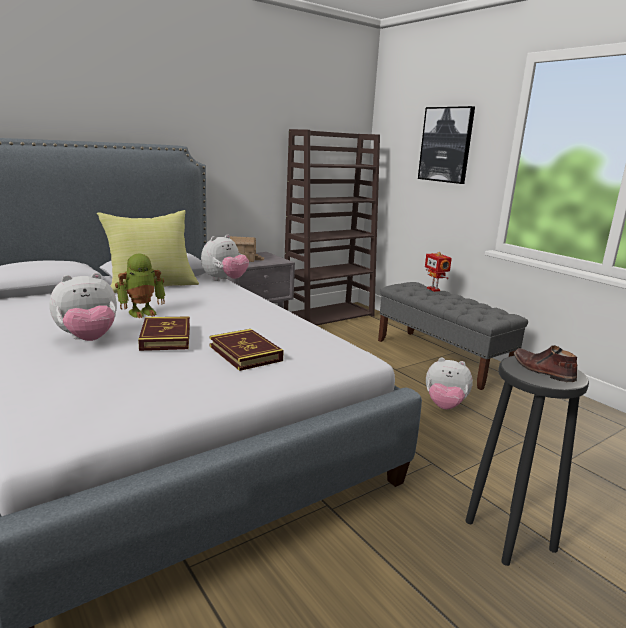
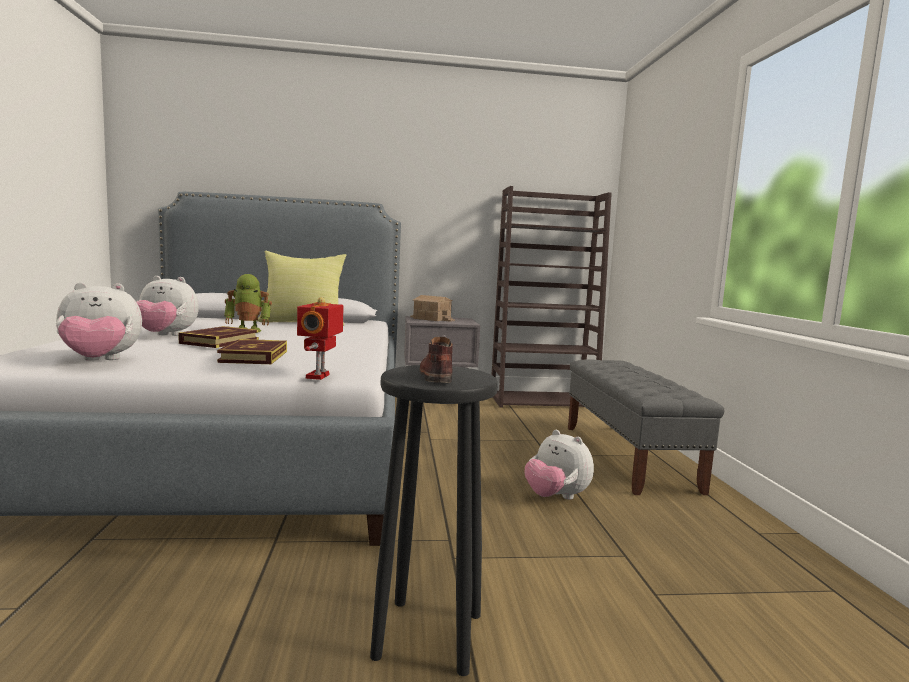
camera: 30 degrees right, 10 degrees down
plush toy [201,234,249,281] -> plush toy moved to [56,282,142,361]
picture [418,106,475,184] -> none
toy robot [425,252,452,292] -> toy robot moved to [297,297,343,380]

